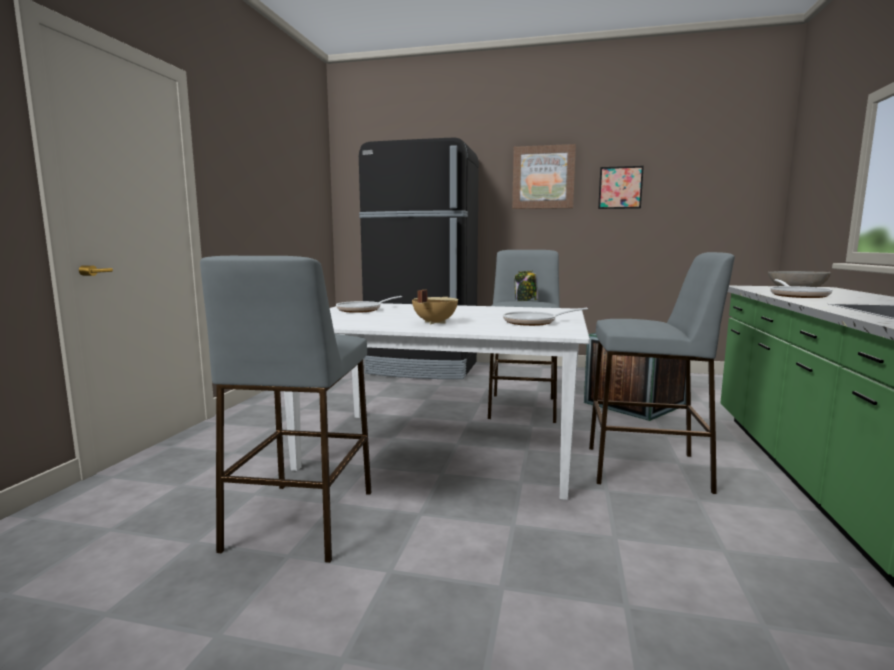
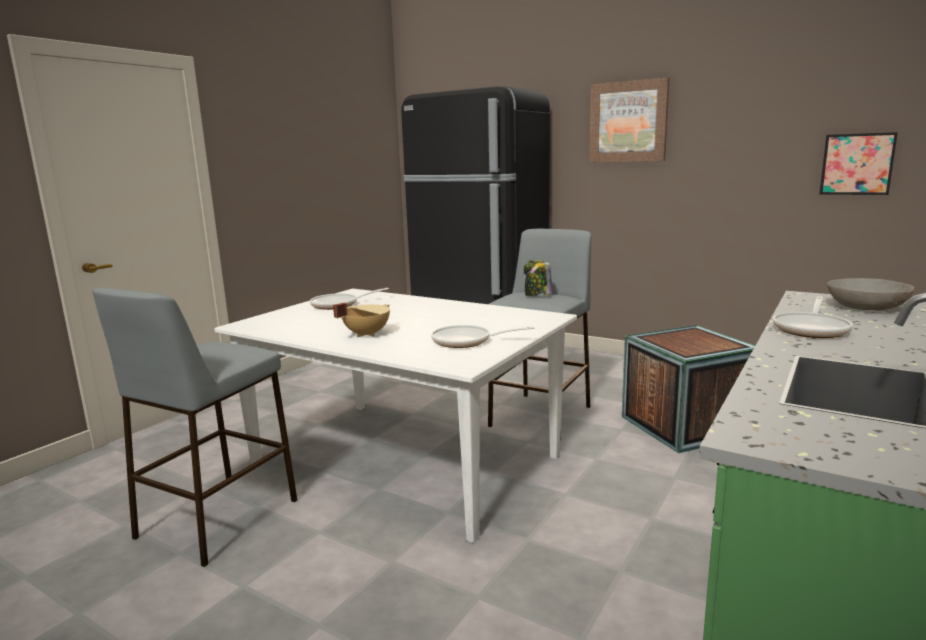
camera: 20 degrees right, 5 degrees up
grey stool [589,252,735,494] -> none
picture [598,166,644,209] -> picture moved to [819,132,898,195]

